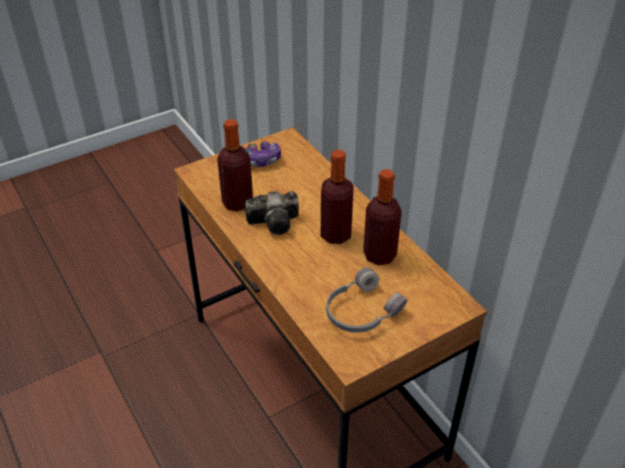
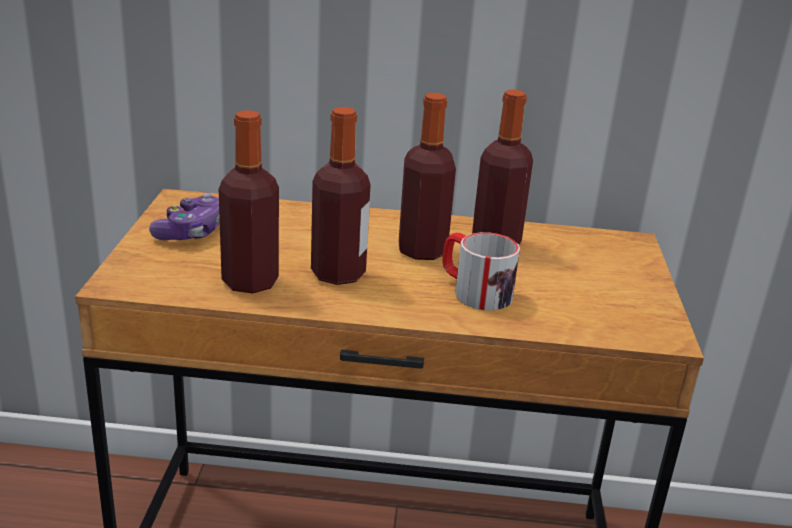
camera: 55 degrees left, 15 degrees down
camera [245,191,299,235] -> bottle [311,107,371,285]
grey headphones [326,267,407,333] -> none
none -> mug [442,232,520,310]

